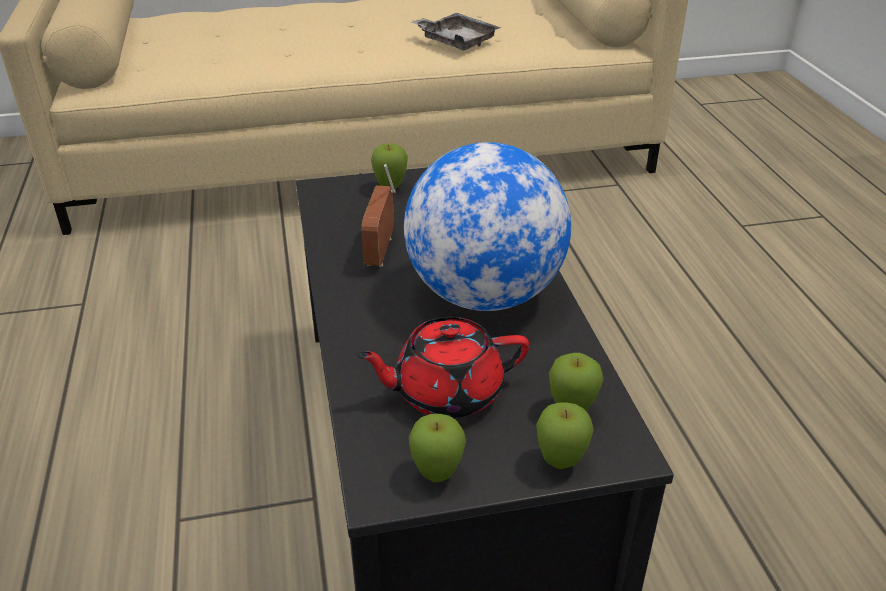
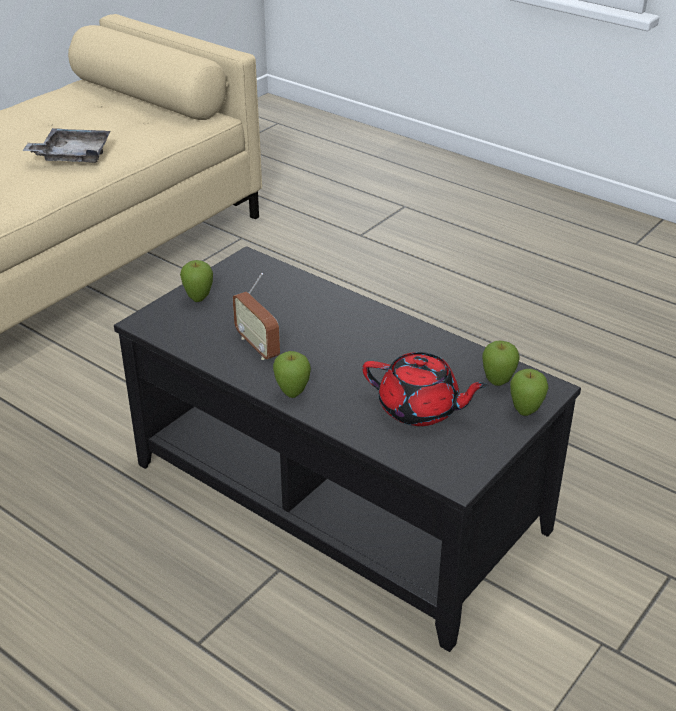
camera: 40 degrees left, 0 degrees up
red teapot [355,317,530,418] -> red teapot turned 105 degrees counterclockwise [362,352,488,426]
globe [404,142,571,311] -> none
apple [409,414,466,483] -> apple moved to [273,351,311,398]

